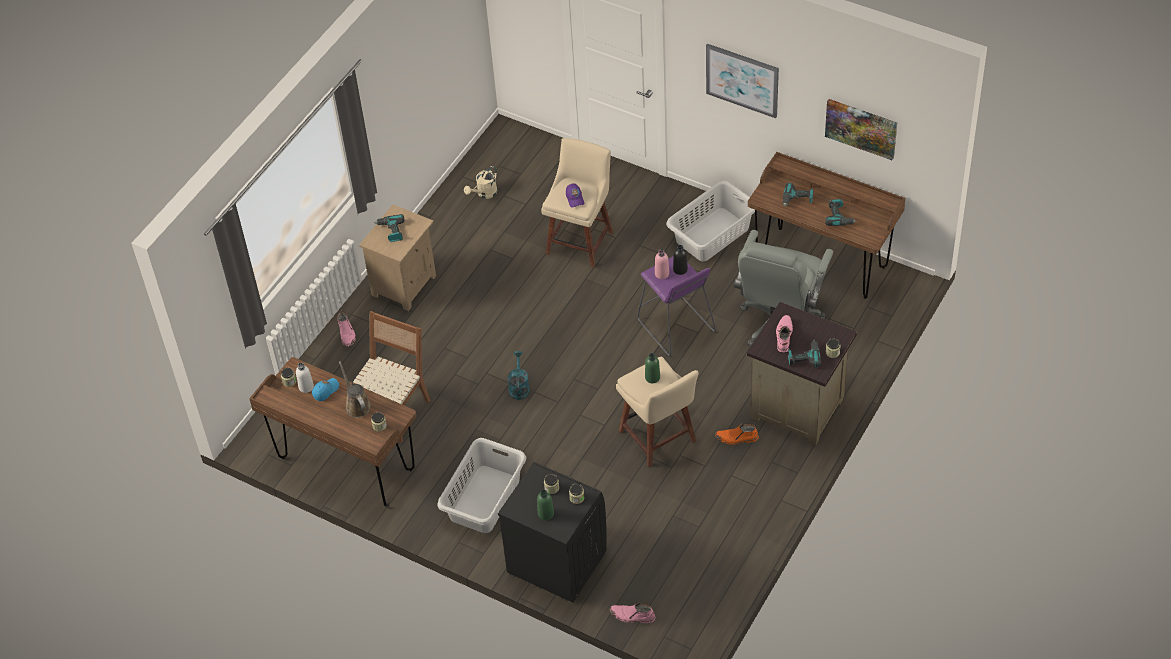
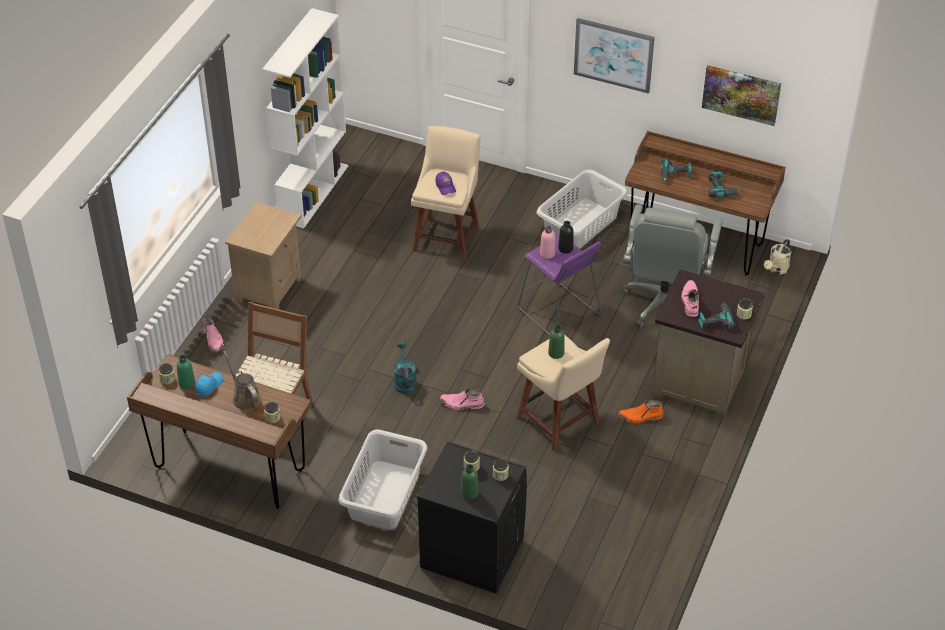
camera: 10 degrees left, 5 degrees down
white bottle [296,363,314,393] -> green bottle [177,355,195,389]
power drill [374,214,404,242] -> none
beige watering can [464,166,497,199] -> beige watering can moved to [764,239,792,275]
pink boot [610,603,655,623] -> pink boot moved to [440,388,485,410]
none -> white bookcase [262,8,348,228]

